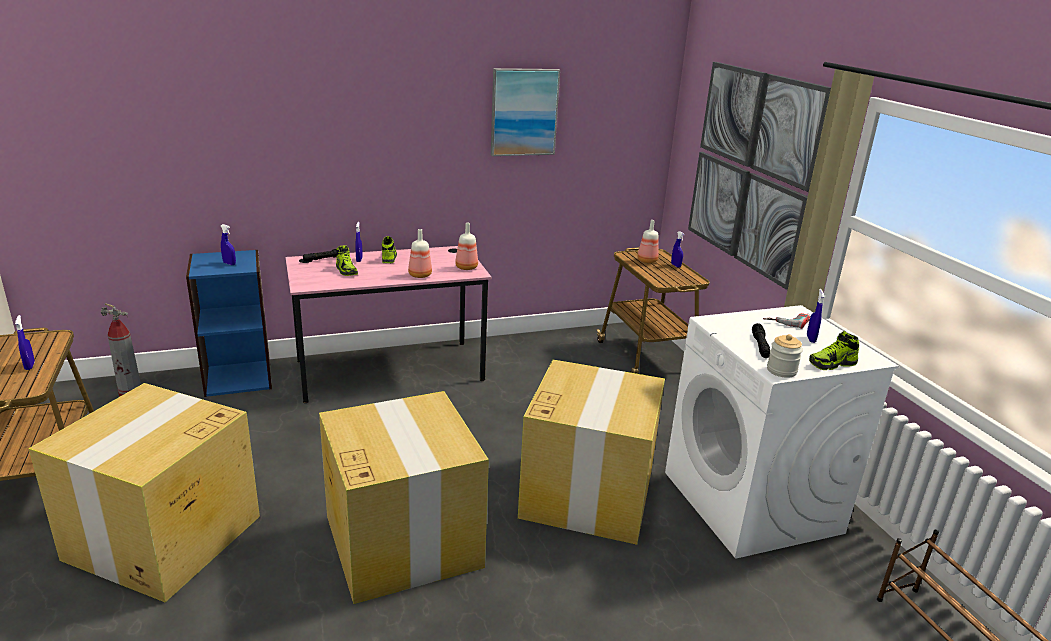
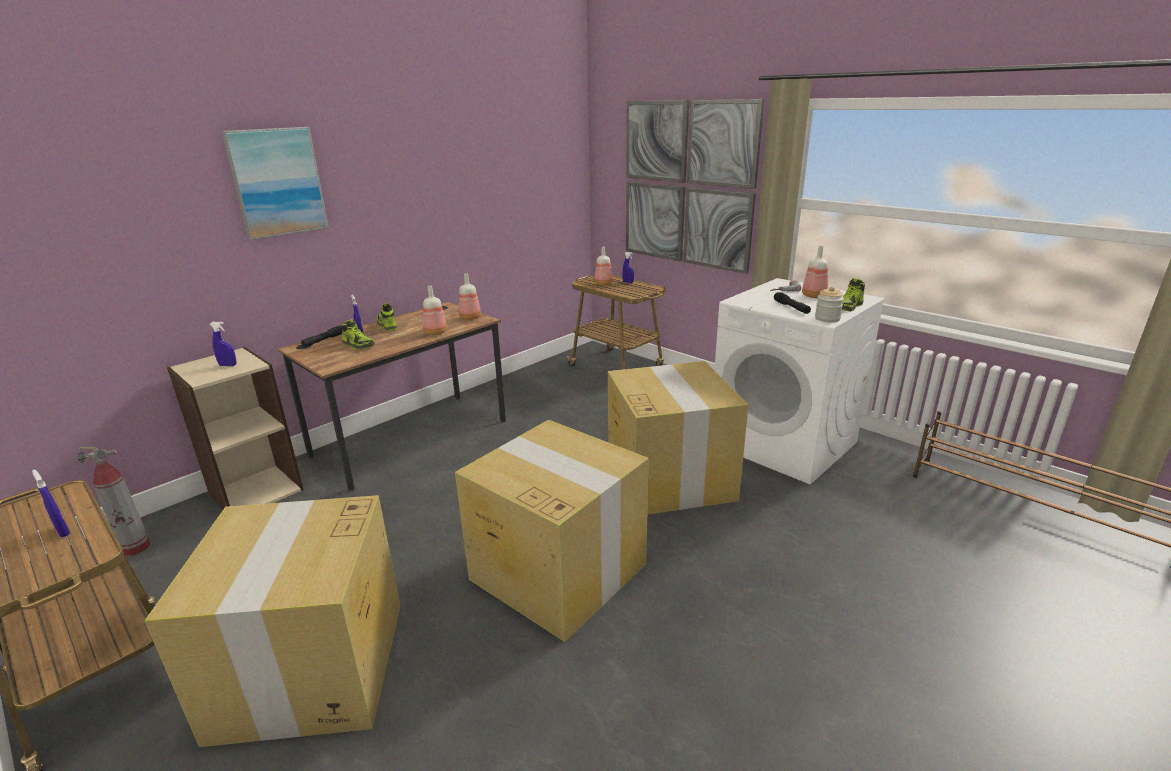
camera: 25 degrees left, 0 degrees up
blue bookcase [186,250,272,397] -> beige bookcase [167,347,304,510]
pink desk [285,246,492,403] -> brown desk [278,302,506,491]
picture [491,68,560,156] -> picture moved to [221,127,329,240]
blue spray bottle [807,289,824,343] -> bottle [802,246,828,298]

